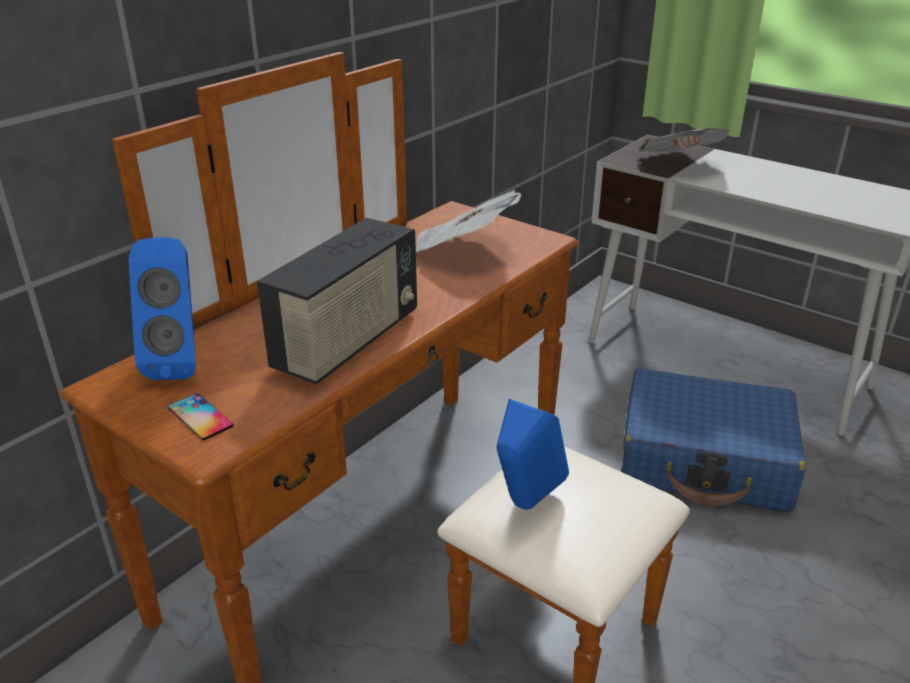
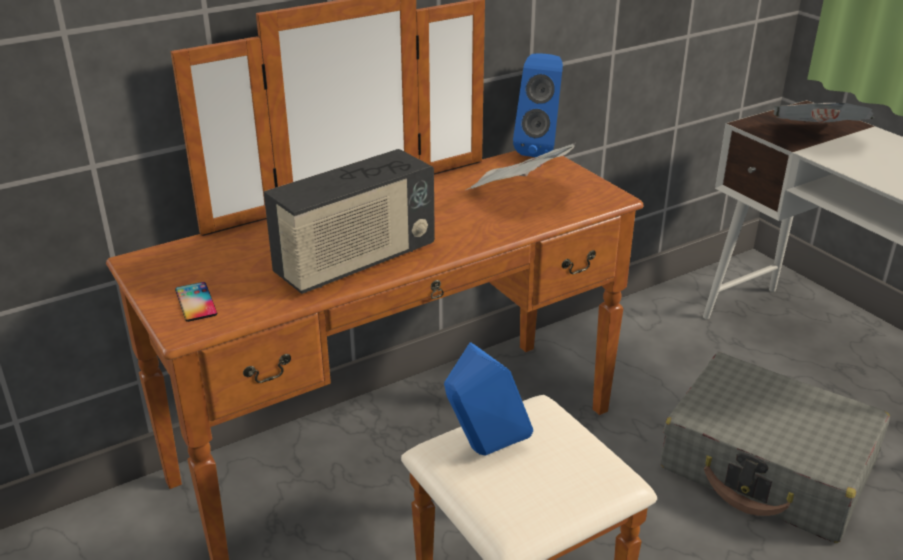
camera: 20 degrees right, 0 degrees up
blue speaker [129,237,196,380] -> blue speaker moved to [513,54,563,157]
blue suitcase [621,368,806,512] -> grey suitcase [660,353,890,543]

